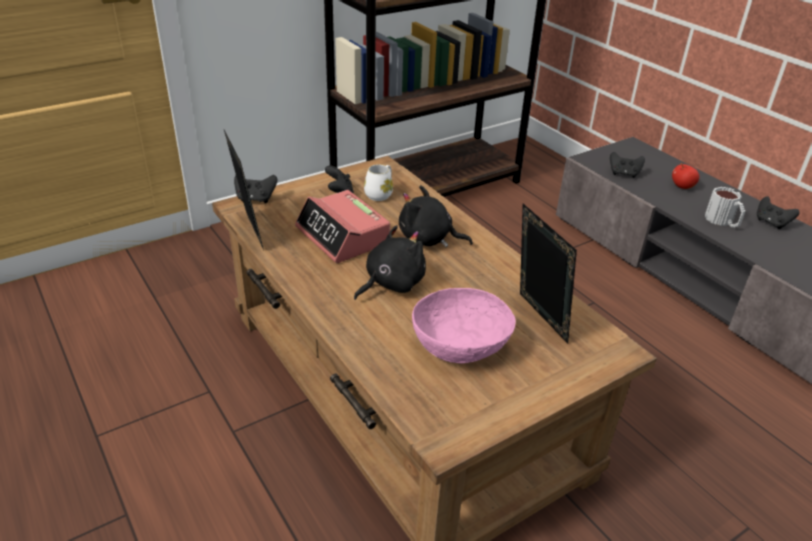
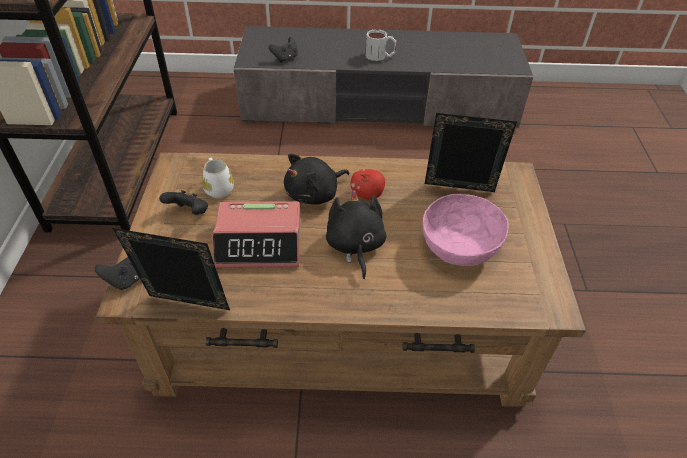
camera: 55 degrees left, 10 degrees up
apple [672,163,699,189] -> apple moved to [350,169,385,200]
black game controller [757,196,800,229] -> none

